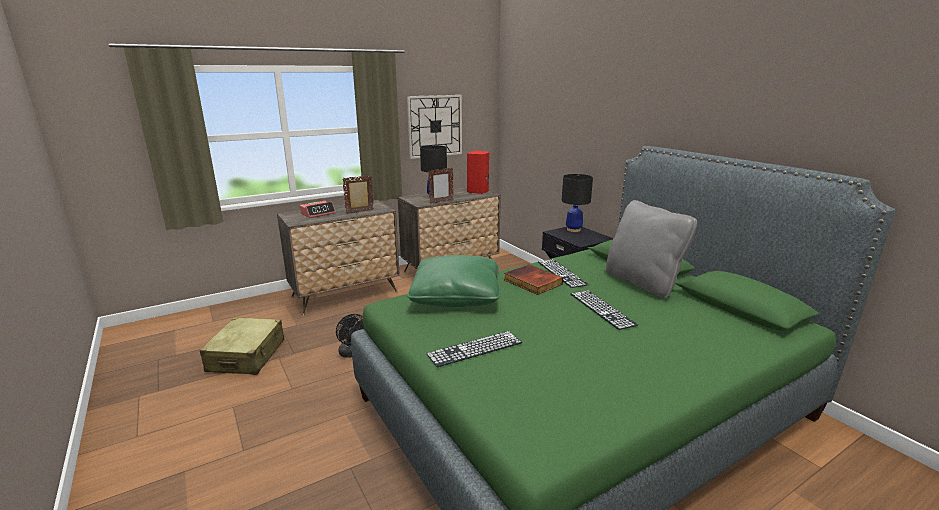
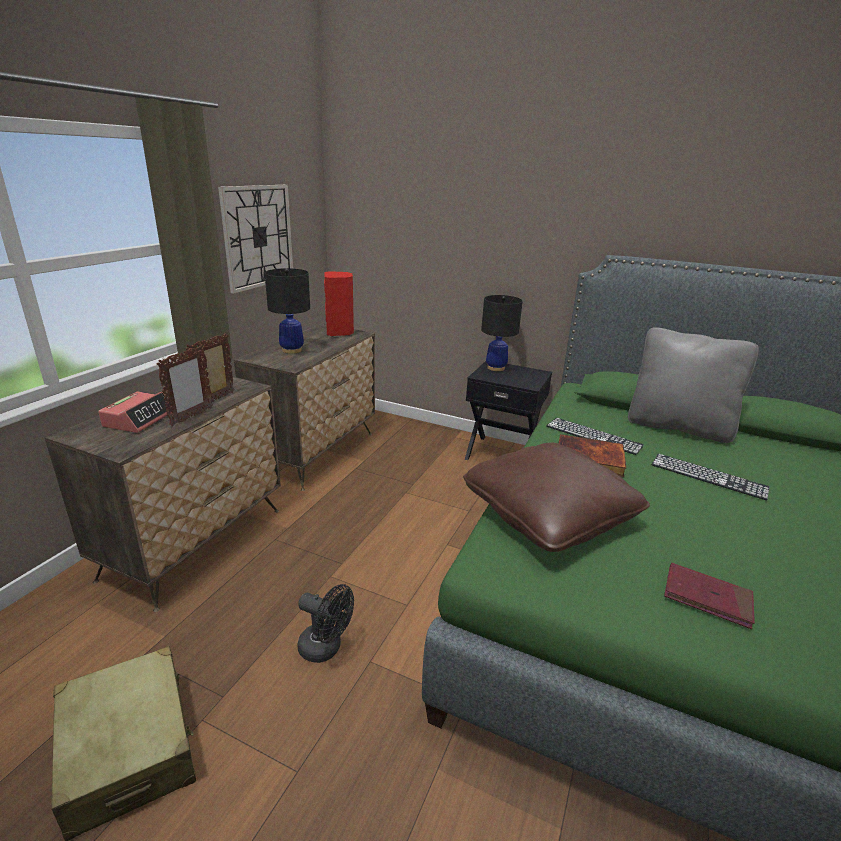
camera: 35 degrees left, 5 degrees up
green pillow [407,255,500,307] -> brown pillow [463,443,650,552]
keyboard [426,331,522,367] -> red book [664,563,755,629]
picture frame [428,167,453,204] -> picture frame moved to [157,344,213,427]

